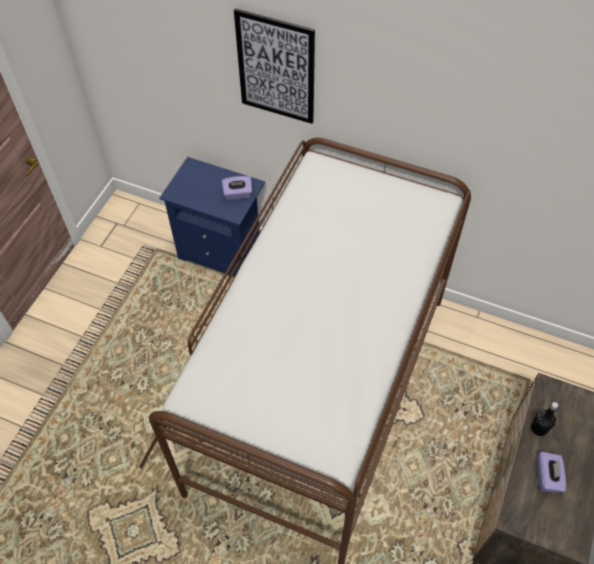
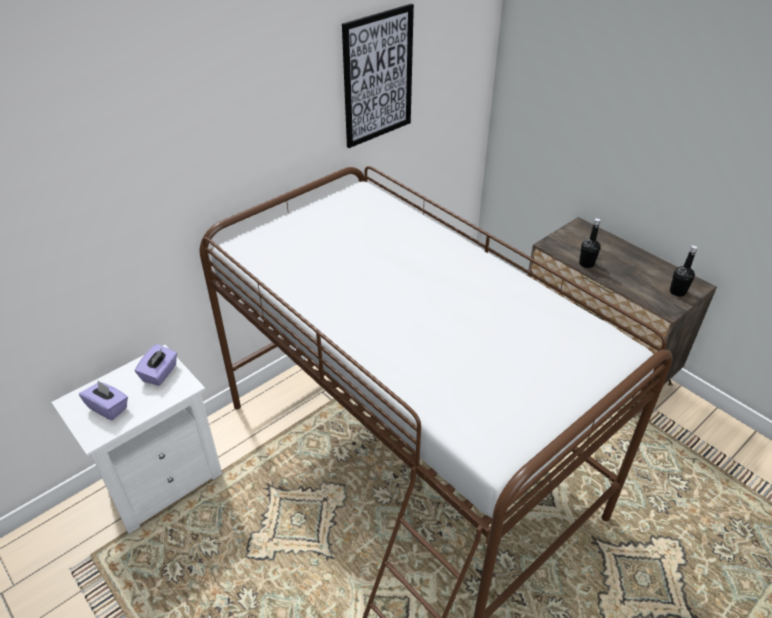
camera: 65 degrees left, 15 degrees down
blue nightstand [159,157,265,277] -> white nightstand [51,345,222,534]
picture [234,9,315,124] -> picture moved to [342,4,414,148]
purple tissue box [537,452,566,493] -> purple tissue box moved to [79,381,128,421]
none -> black bottle [670,245,698,297]

